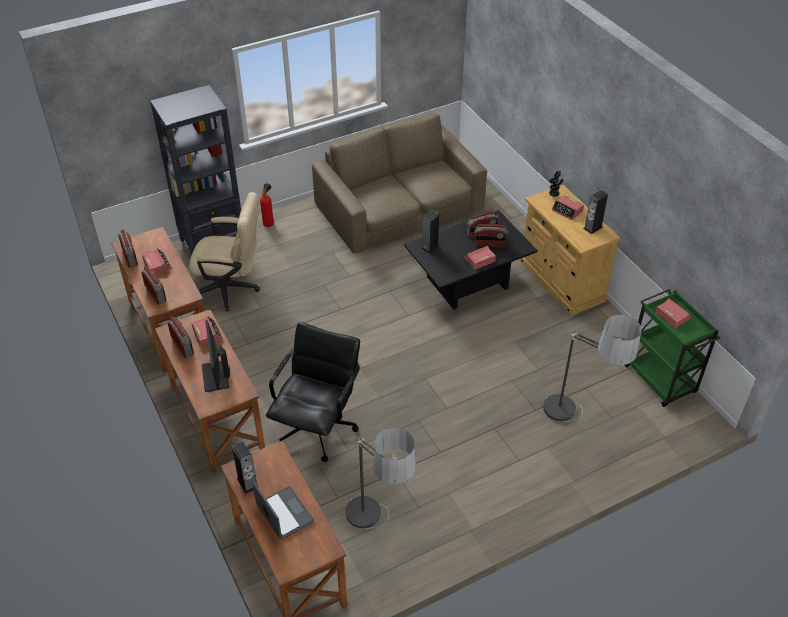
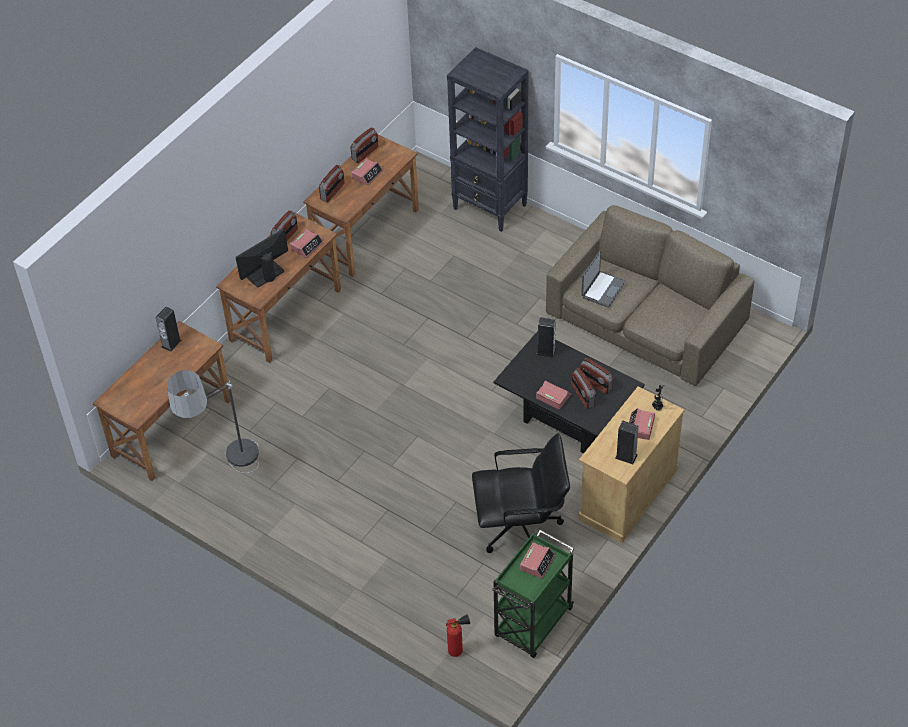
camera: 65 degrees right, 5 degrees up
beige office chair [189,192,260,311] -> none
laptop [252,482,314,540] -> laptop moved to [581,251,626,308]
fire extinguisher [260,183,274,227] -> fire extinguisher moved to [446,614,470,657]
black office chair [266,322,360,462] -> black office chair moved to [472,433,570,553]
floor lamp [543,315,642,422] -> none

